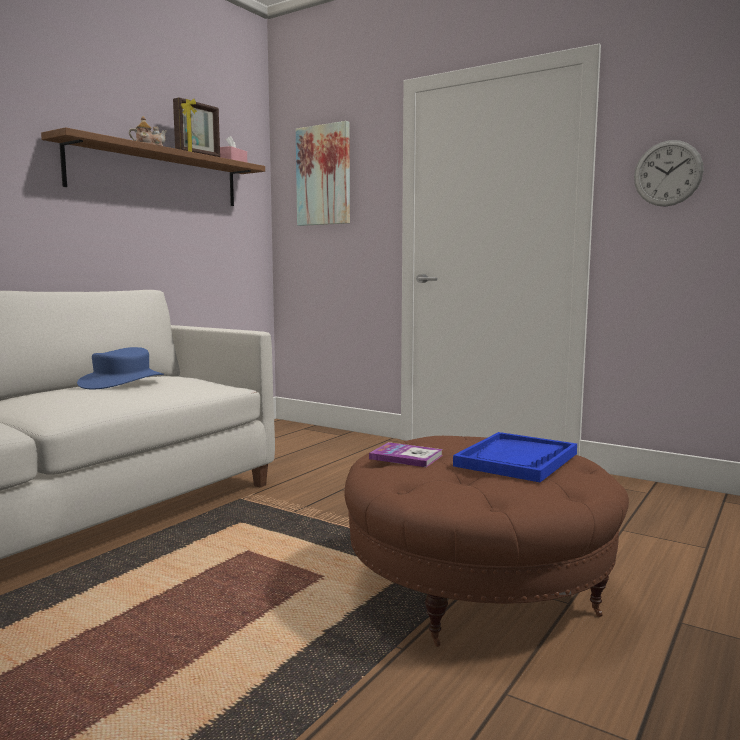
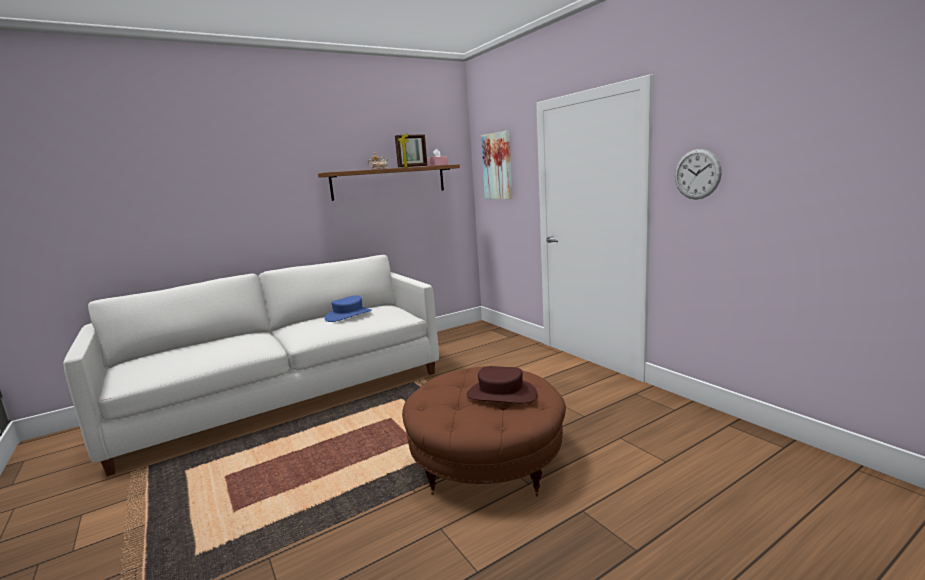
camera: 25 degrees right, 5 degrees up
book [369,442,443,467] -> none
blue tray [453,432,577,482] -> brown hat [466,366,538,404]

